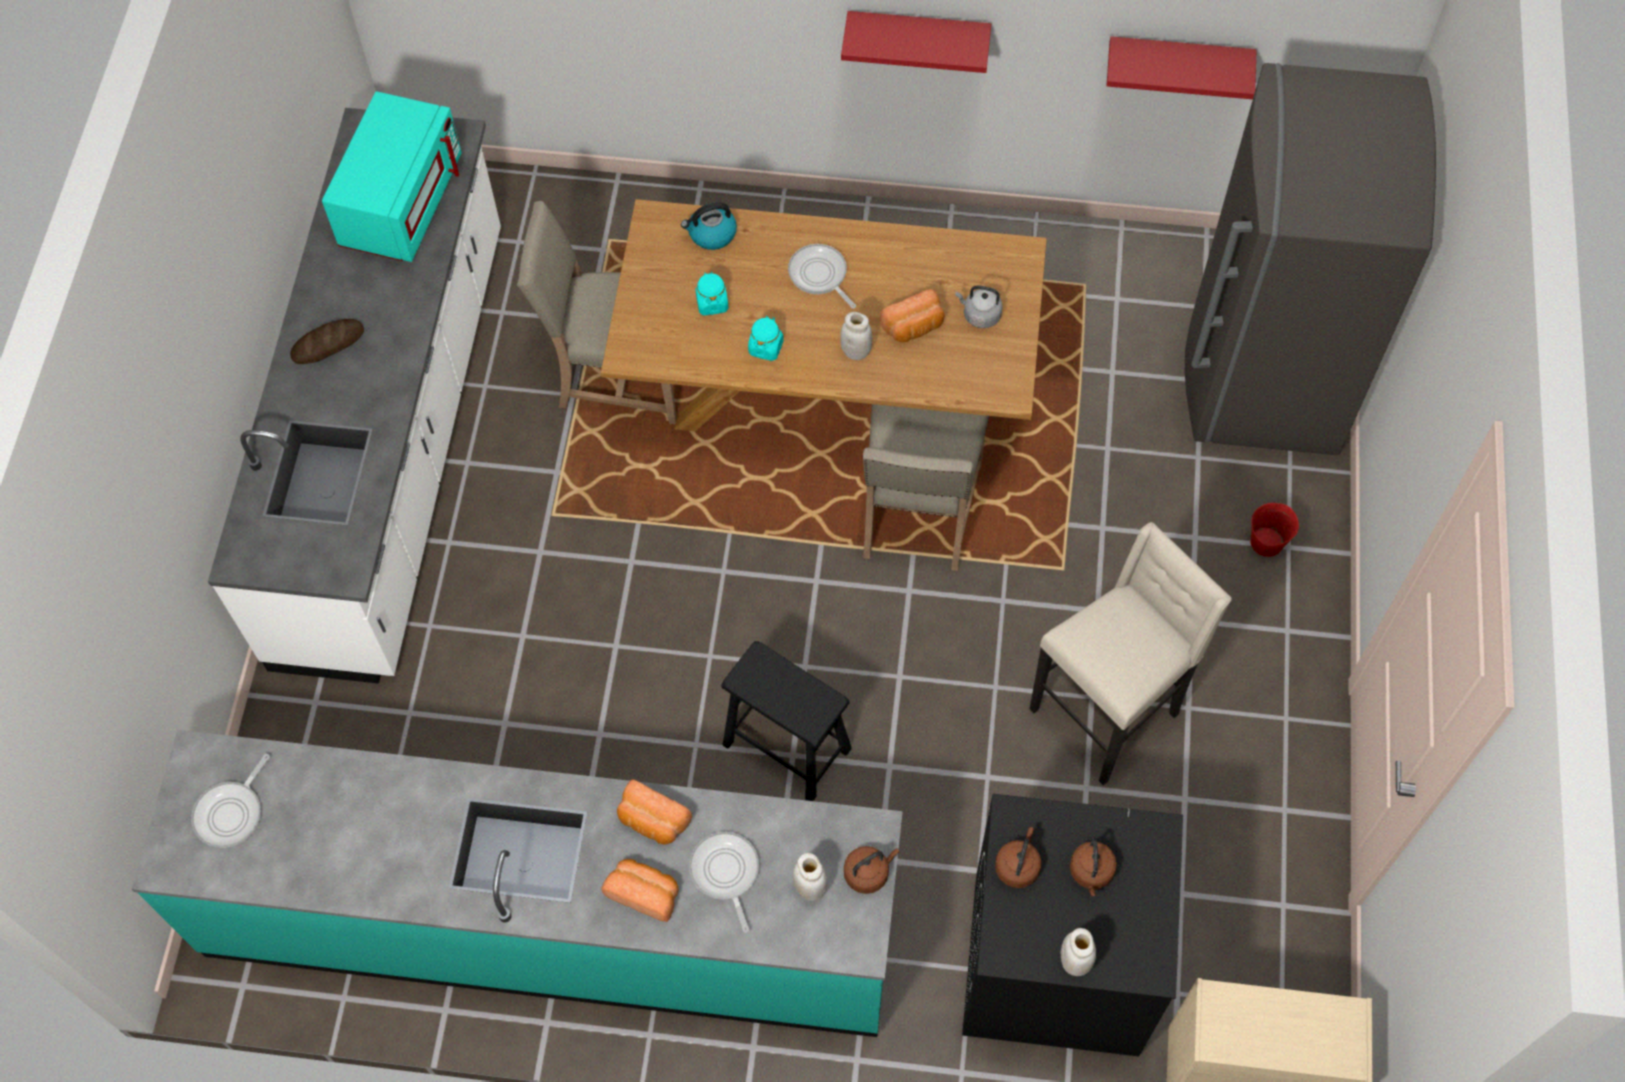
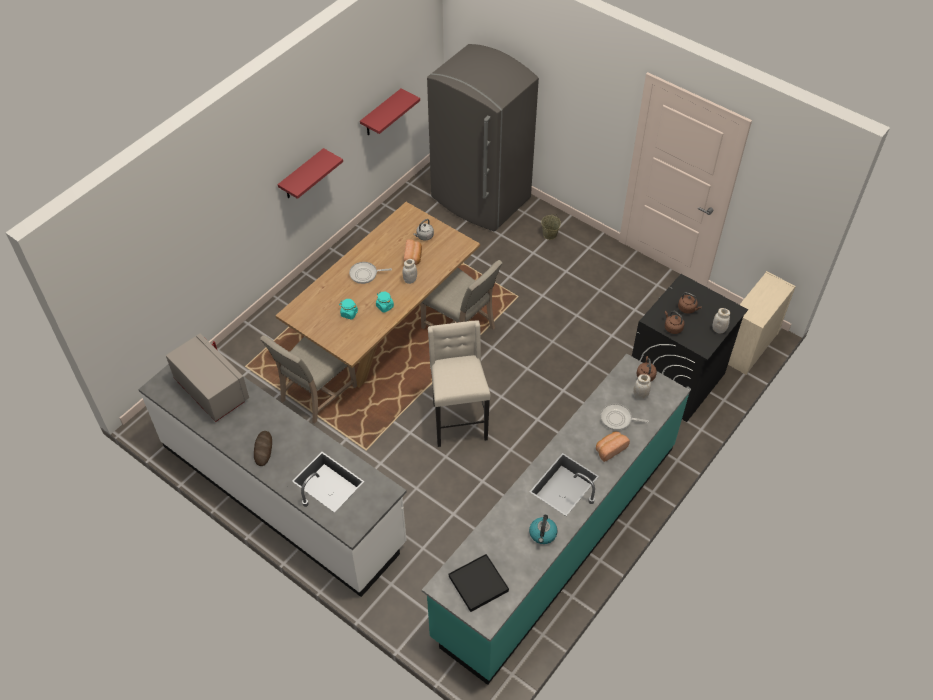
camera: 60 degrees left, 10 degrees down
frying pan [191,754,270,848] -> black tray [449,554,509,612]
turquoise microwave [322,91,462,262] -> grey microwave [166,333,249,422]
bread [617,780,692,845] -> none
kettle [681,202,737,250] -> kettle moved to [529,514,557,544]
black stool [721,641,852,801] -> none
beige stool [1030,522,1232,786] -> beige stool moved to [428,320,490,447]
red bucket [1250,503,1299,557] -> beige bucket [541,214,561,240]

